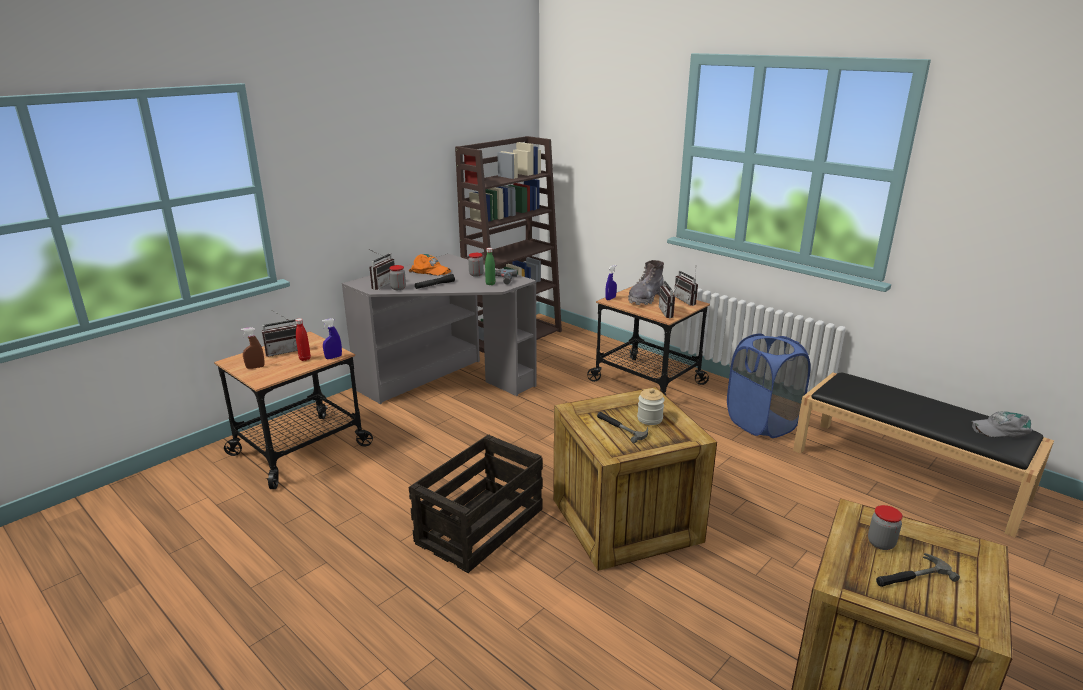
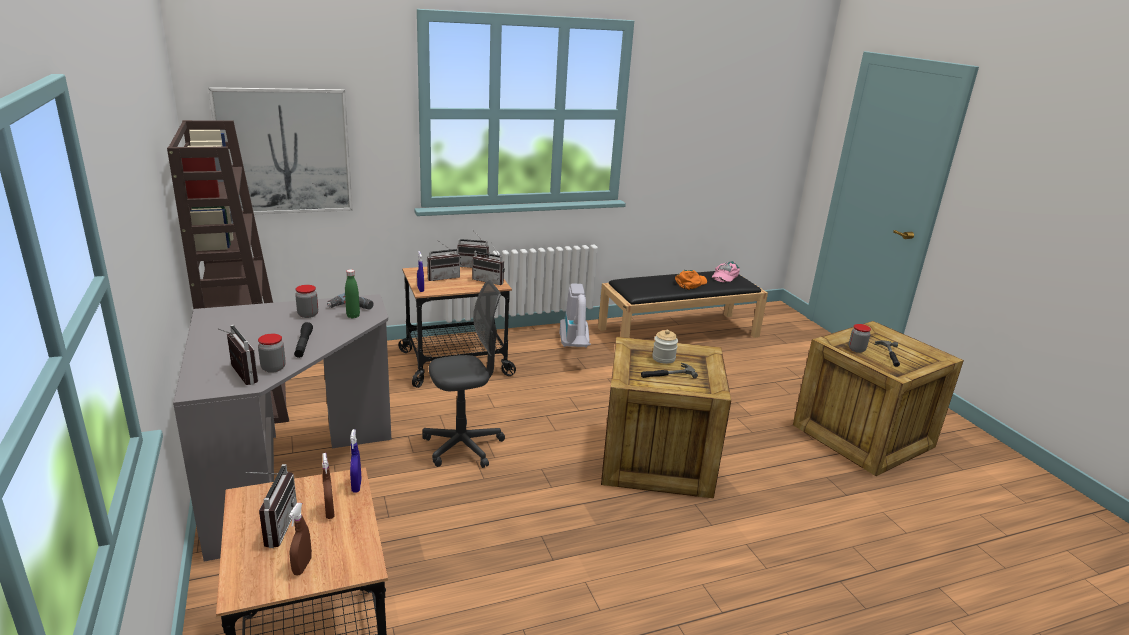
camera: 65 degrees left, 0 degrees up
red bottle [295,318,311,361] -> brown spray bottle [322,453,335,519]
orange cap [409,254,451,276] -> orange cap moved to [675,270,707,290]
crate [409,435,543,573] -> none
grey boot [628,260,664,305] -> radio [427,239,461,281]
blue laundry basket [727,334,811,438] -> vacuum cleaner [560,283,591,348]
grey cap [972,411,1033,438] -> pink cap [712,261,740,282]
none -> picture [208,87,352,214]
none -> grey office chair [422,280,505,468]

